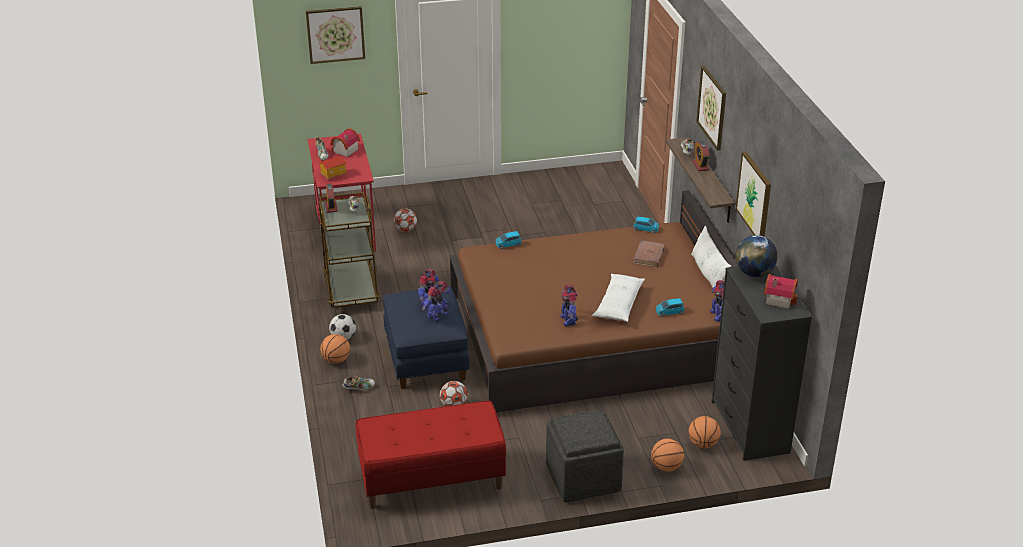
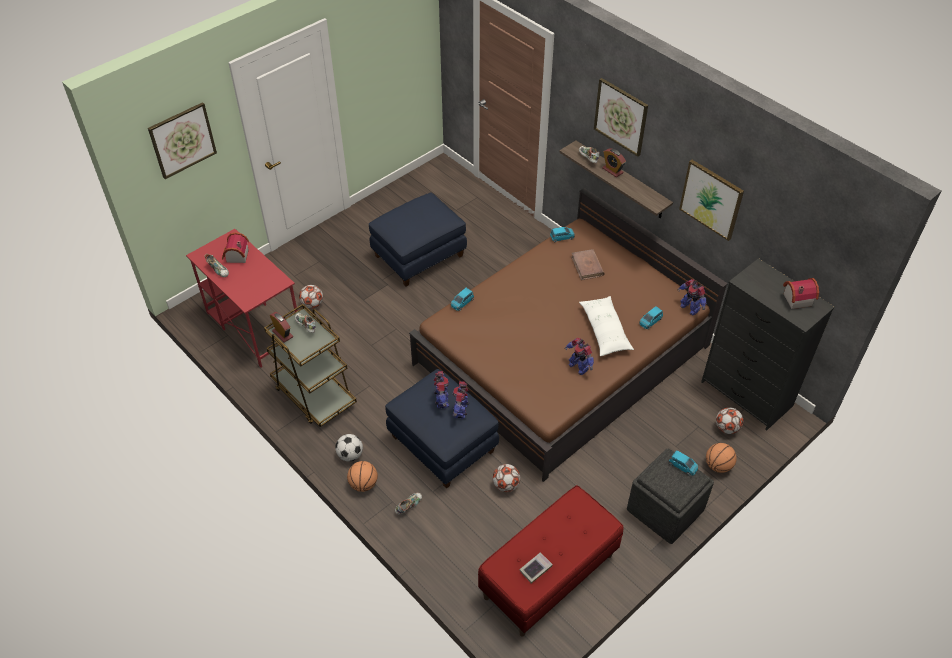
camera: 30 degrees left, 15 degrees up
toy house [319,156,348,180] -> none
basketball [688,416,721,448] -> football [716,407,743,434]
white pillow [691,226,731,288] -> none
globe [735,235,778,277] -> none
none -> blue ottoman [369,192,467,286]
none -> book [519,552,553,584]
none -> blue toy car [669,450,699,476]

